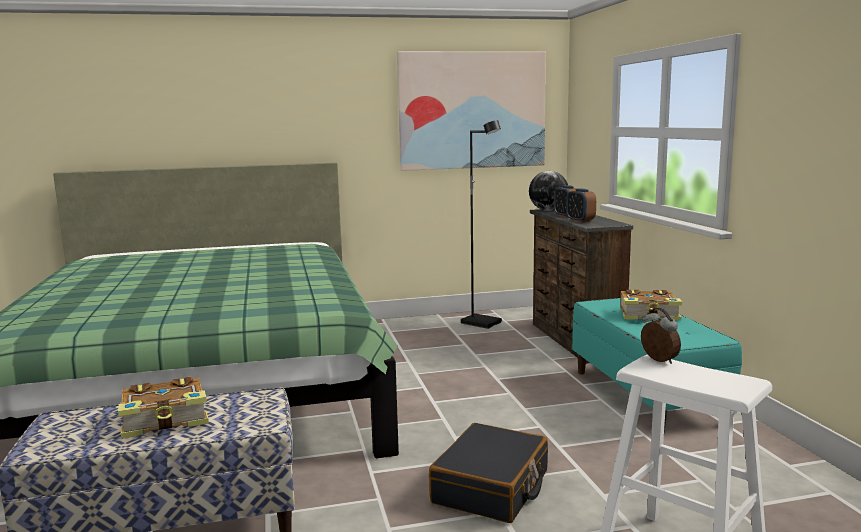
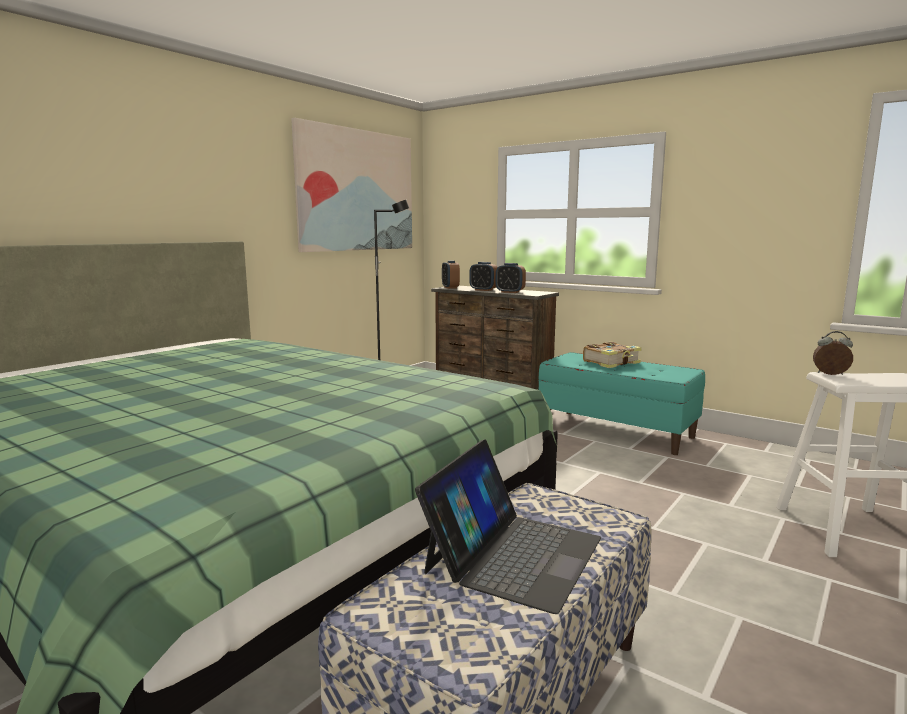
camera: 40 degrees left, 0 degrees up
book [118,377,209,439] -> laptop [415,439,601,614]
black suitcase [429,423,548,523] -> none
globe [529,171,568,211] -> alarm clock [442,260,460,289]

